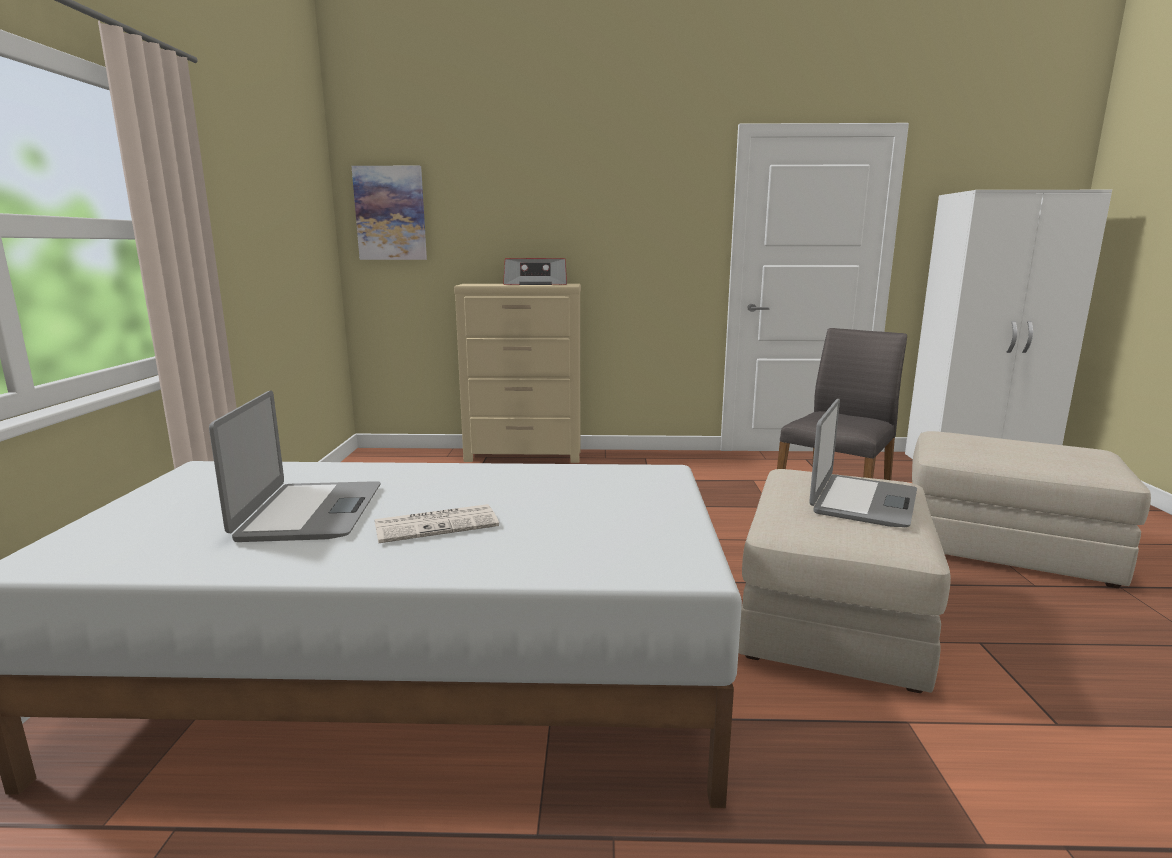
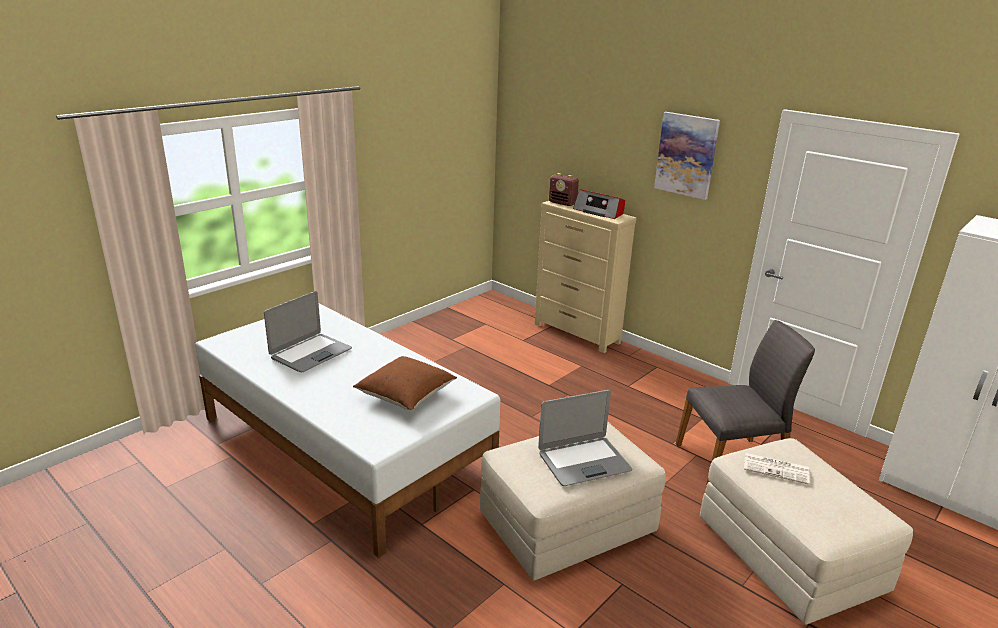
camera: 40 degrees right, 10 degrees up
picture [352,166,427,260] -> picture moved to [654,112,720,200]
newspaper [375,504,499,543] -> newspaper moved to [744,453,809,485]
none -> brown pillow [353,356,457,411]
none -> radio [549,173,579,206]

